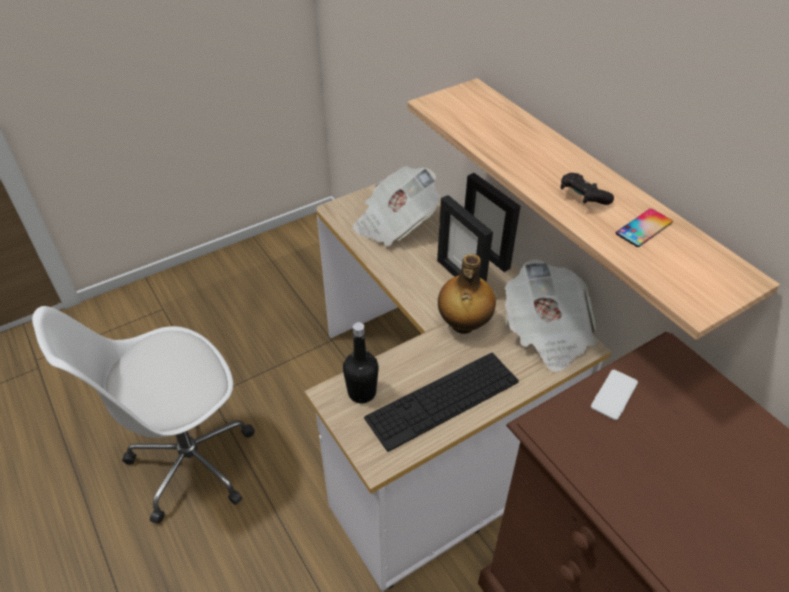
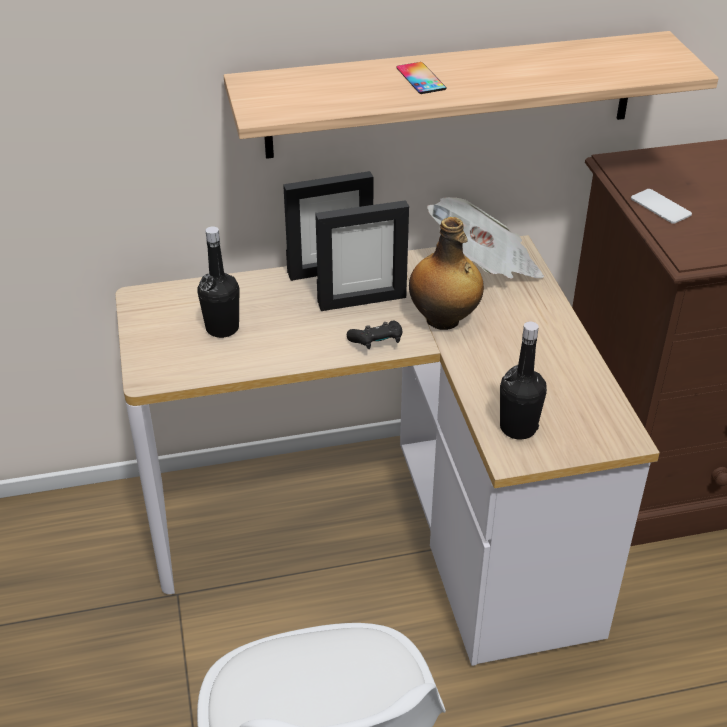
camera: 70 degrees left, 5 degrees down
newspaper [353,166,440,247] -> black bottle [197,227,239,338]
keyboard [364,352,519,452] -> none
black game controller [561,173,614,205] -> black game controller moved to [347,321,402,349]
phone [616,209,673,247] -> phone moved to [396,62,447,94]

